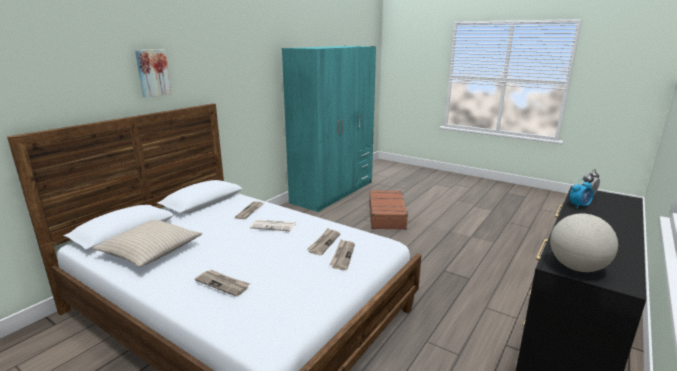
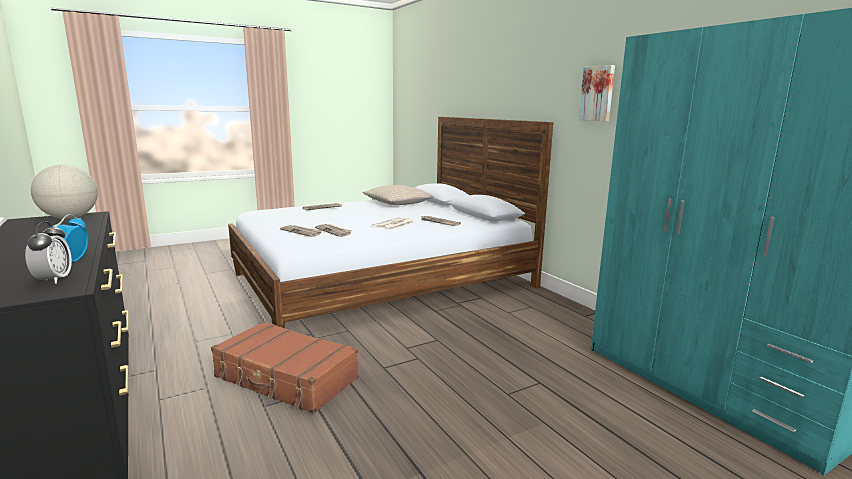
camera: 115 degrees right, 5 degrees down
picture [135,49,171,98] -> picture moved to [579,65,615,121]
brown suitcase [369,190,409,230] -> brown suitcase moved to [211,321,359,414]

